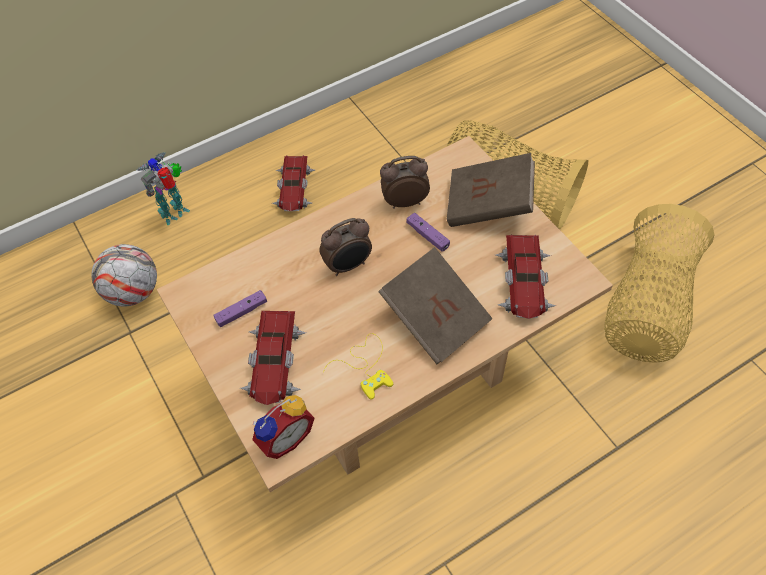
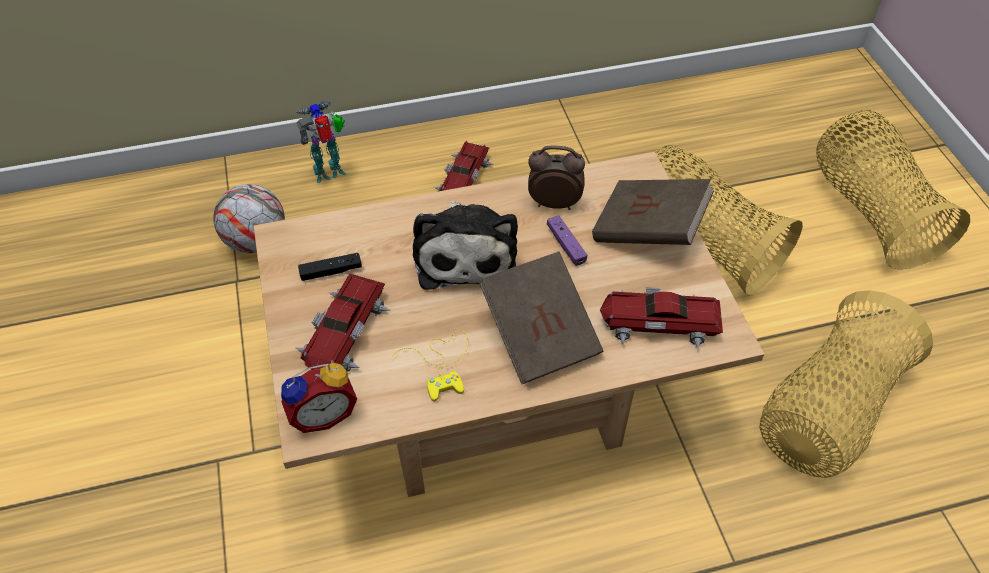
camera: 15 degrees right, 5 degrees down
purple game controller [213,290,267,327] -> black game controller [298,253,362,281]
alarm clock [319,218,372,276] -> plush toy [413,201,518,290]
toy car [496,235,556,319] -> toy car turned 75 degrees clockwise [600,287,723,349]
none -> basket [816,110,970,270]

